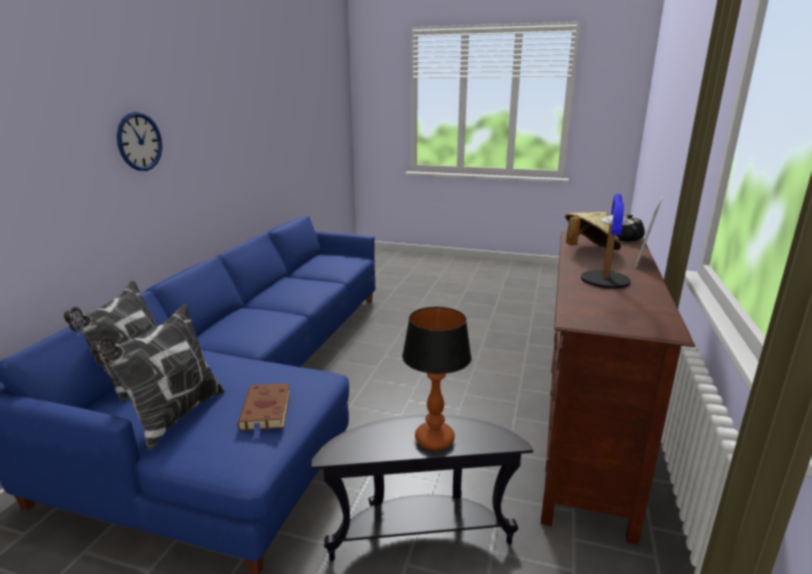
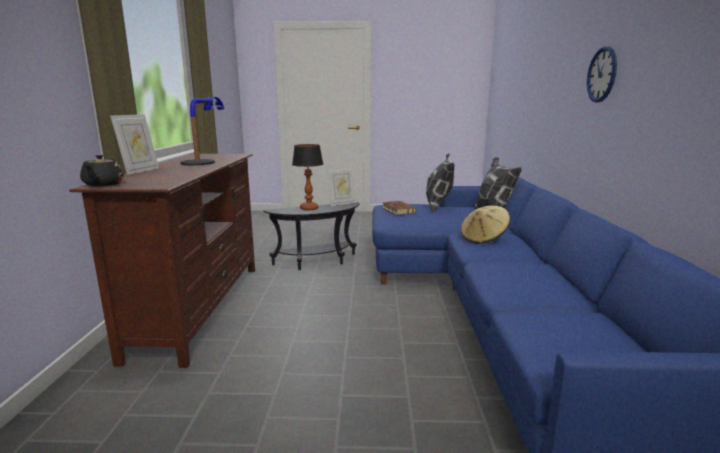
camera: 165 degrees right, 5 degrees down
beige hat [565,212,621,250] -> beige hat moved to [461,206,510,244]
none -> picture frame [327,167,356,206]

